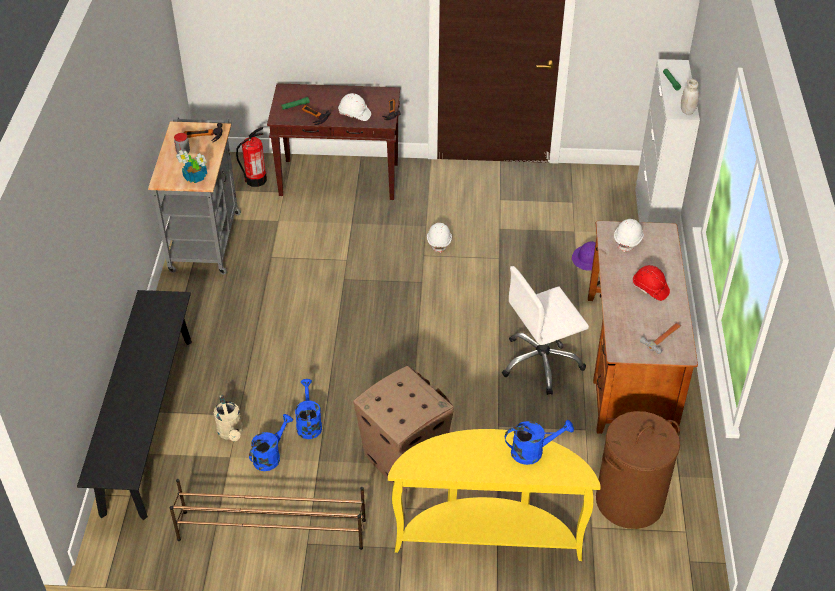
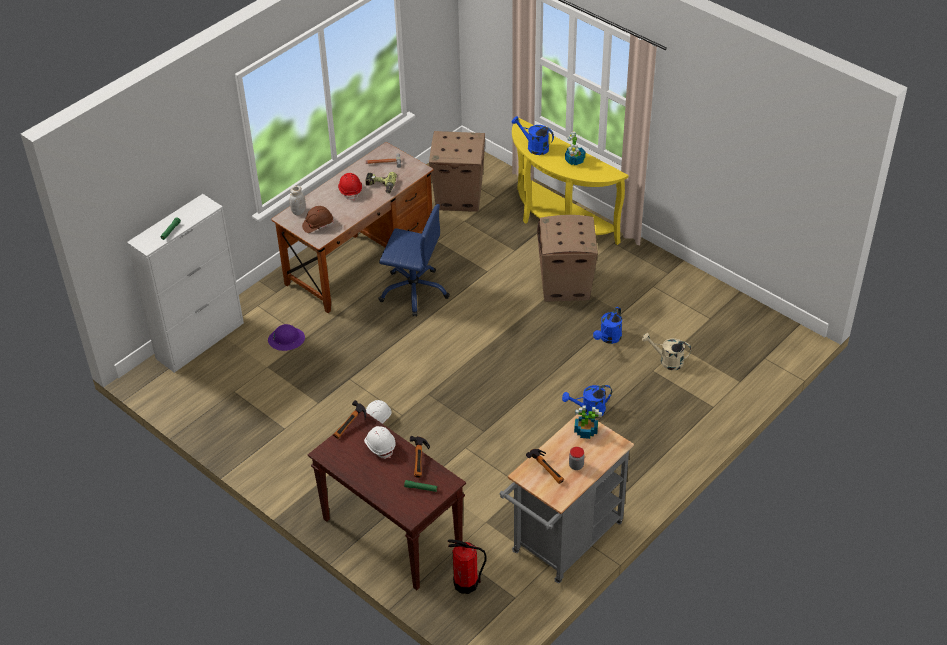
camera: 140 degrees left, 0 degrees up
black bench [77,290,192,520] -> none
brown shoe rack [169,479,366,550] -> none
beige watering can [214,395,243,441] -> beige watering can turned 90 degrees counterclockwise [642,333,691,370]
blue watering can [249,414,293,471] -> blue watering can moved to [562,385,612,418]
white office chair [502,266,589,395] -> blue office chair [378,204,450,317]
brown laundry basket [596,411,680,529] -> cardboard box [429,131,485,212]
white hard hat [614,219,644,252] -> brown hard hat [302,206,333,233]
white jar [681,79,699,115] -> white jar moved to [290,186,306,215]
none -> power drill [365,172,397,193]
none -> potted plant [565,131,585,165]

